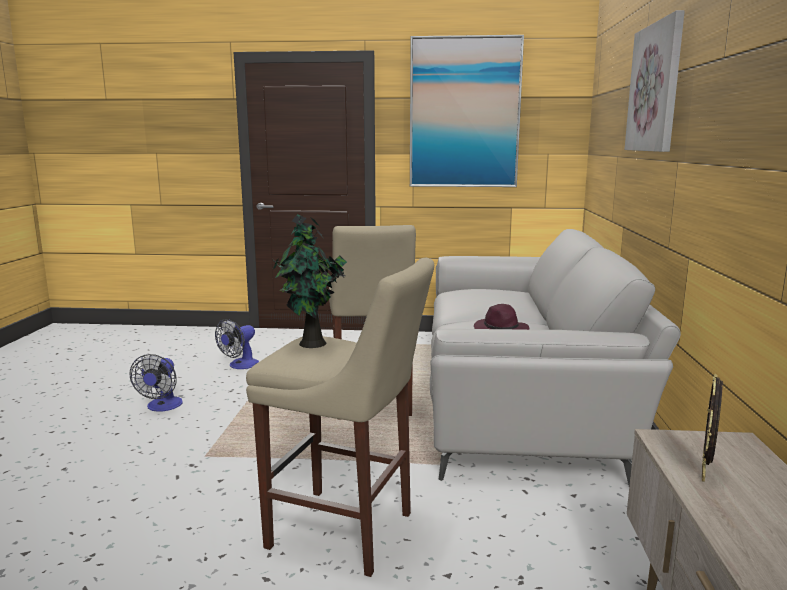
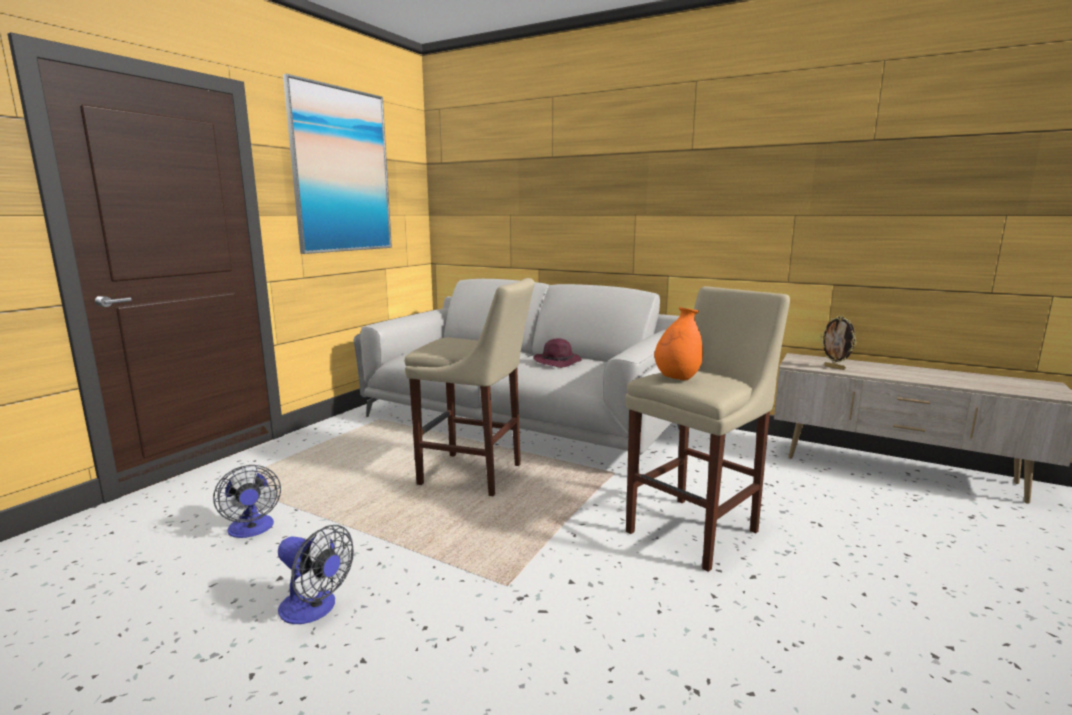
camera: 65 degrees left, 0 degrees up
potted plant [273,214,347,348] -> orange vase [654,307,703,380]
picture [624,10,685,152] -> none

